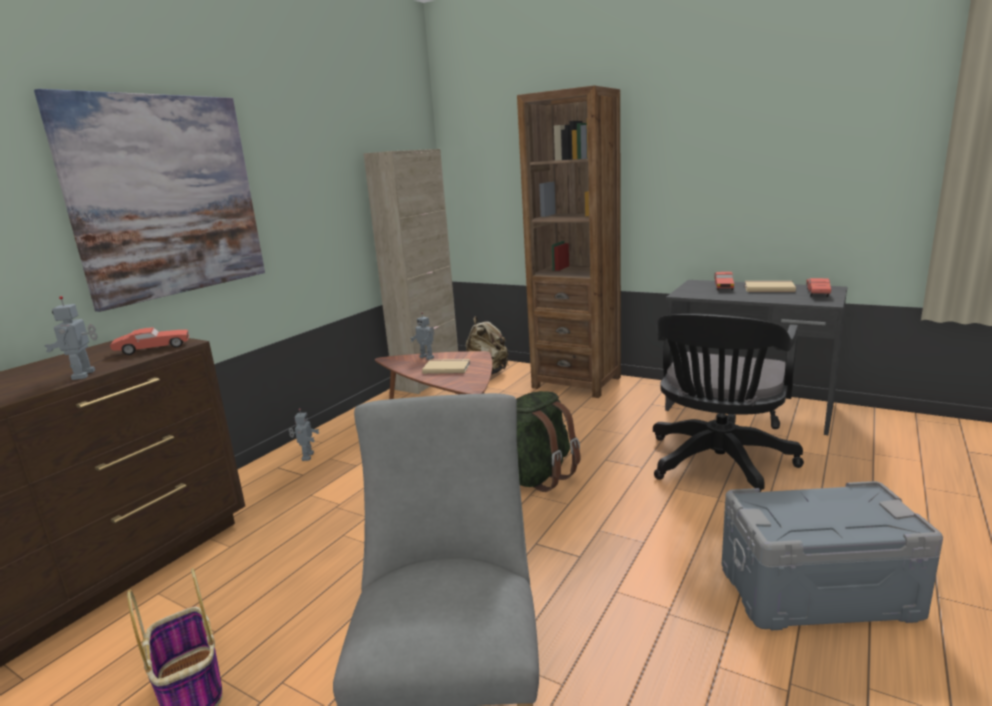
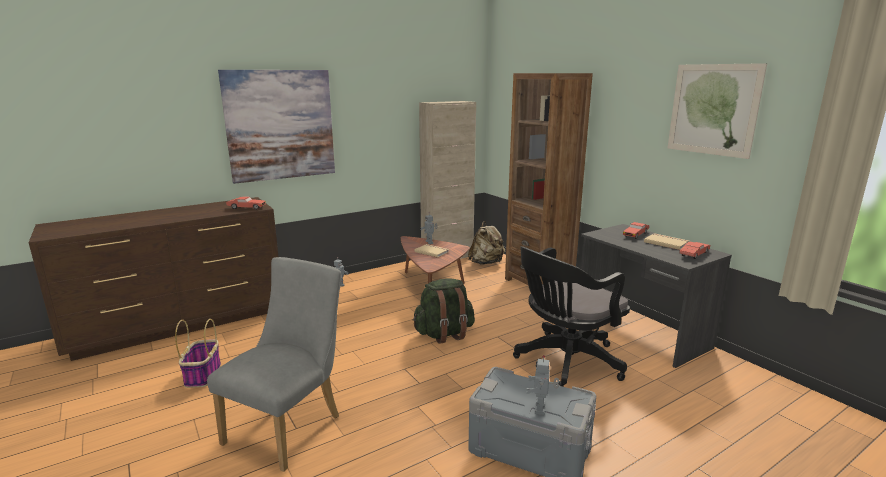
camera: 25 degrees right, 0 degrees up
toy robot [45,296,98,380] -> toy robot moved to [526,355,559,415]
none -> picture [667,63,767,159]

